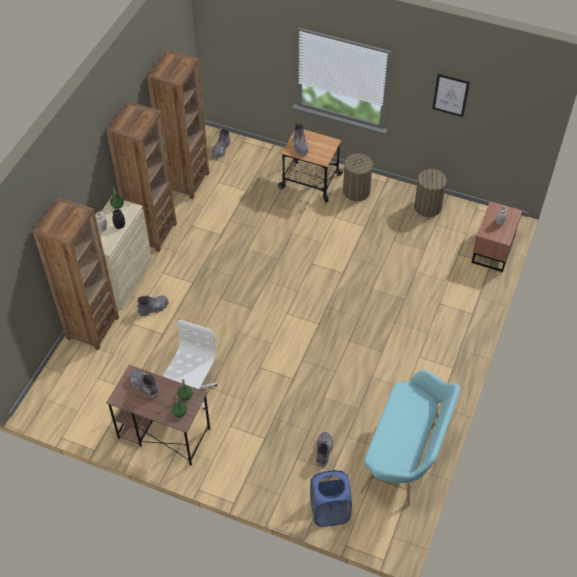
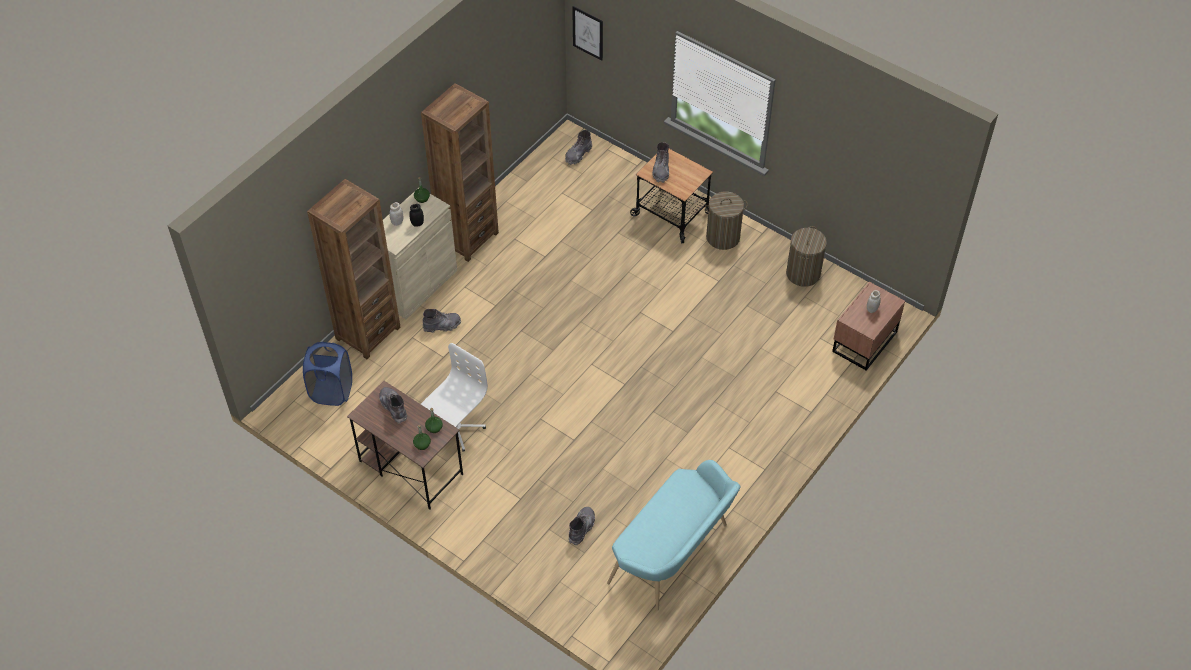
camera: 15 degrees right, 0 degrees up
brown bookcase [147,50,209,199] -> none
blue laundry basket [310,470,352,527] -> blue laundry basket moved to [303,342,352,406]
picture [432,74,470,117] -> picture moved to [572,6,603,61]

